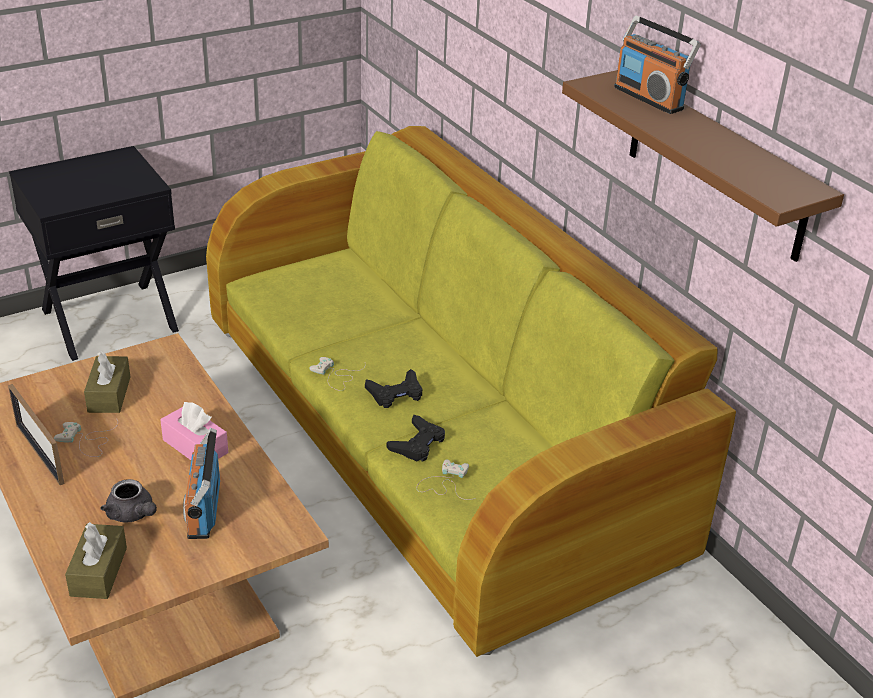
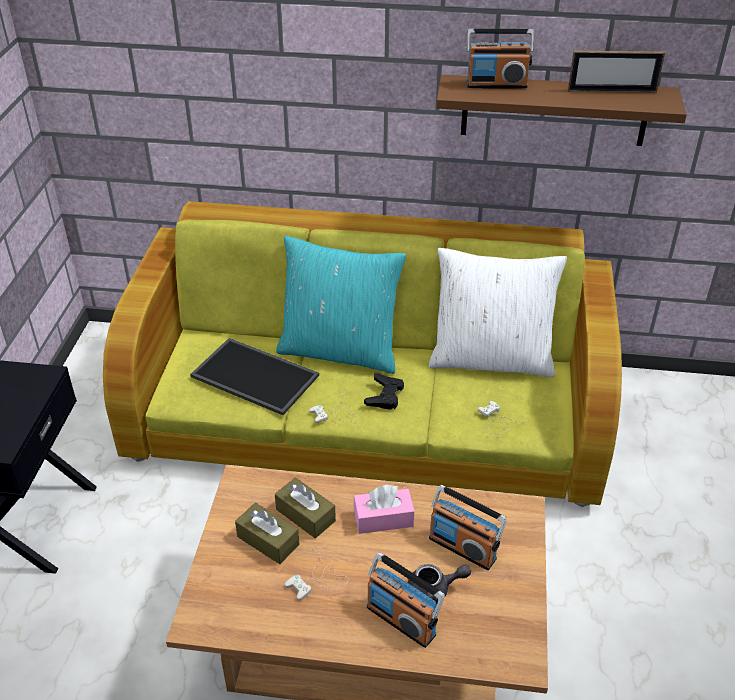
camera: 50 degrees left, 5 degrees up
picture frame [8,384,64,485] -> picture frame moved to [568,51,665,93]
brown tissue box [65,522,127,599] -> brown tissue box moved to [275,477,336,538]
black game controller [387,415,445,462] -> none
none -> tray [190,338,319,415]
none -> turquoise pillow [276,236,406,374]
none -> radio [367,552,445,648]
none -> white pillow [429,248,567,377]

